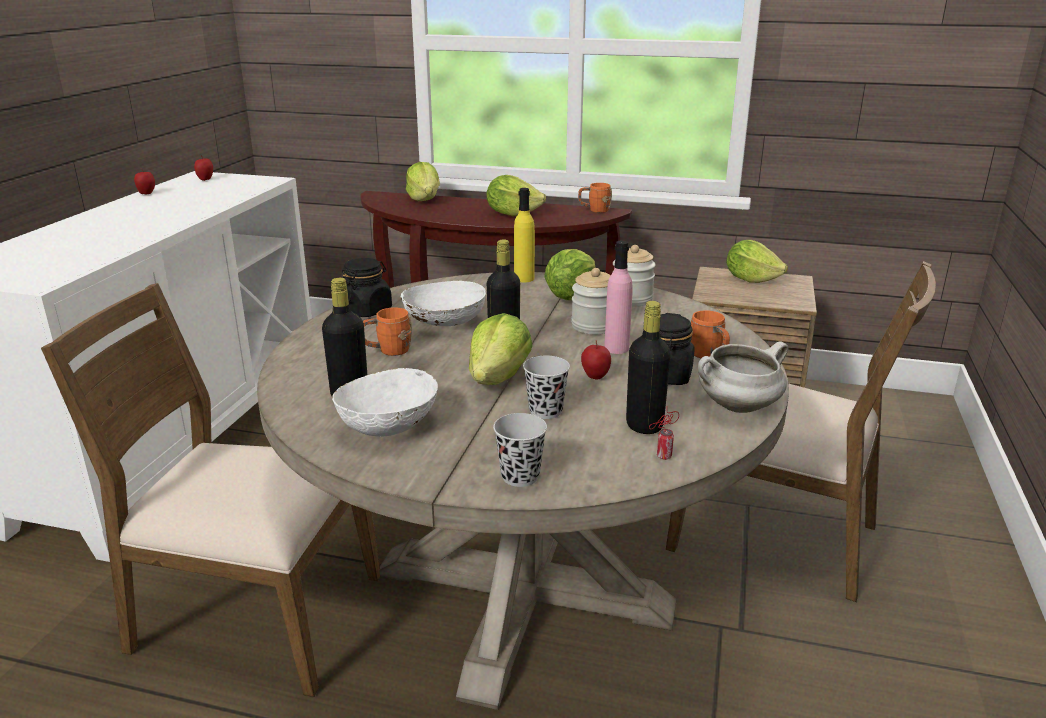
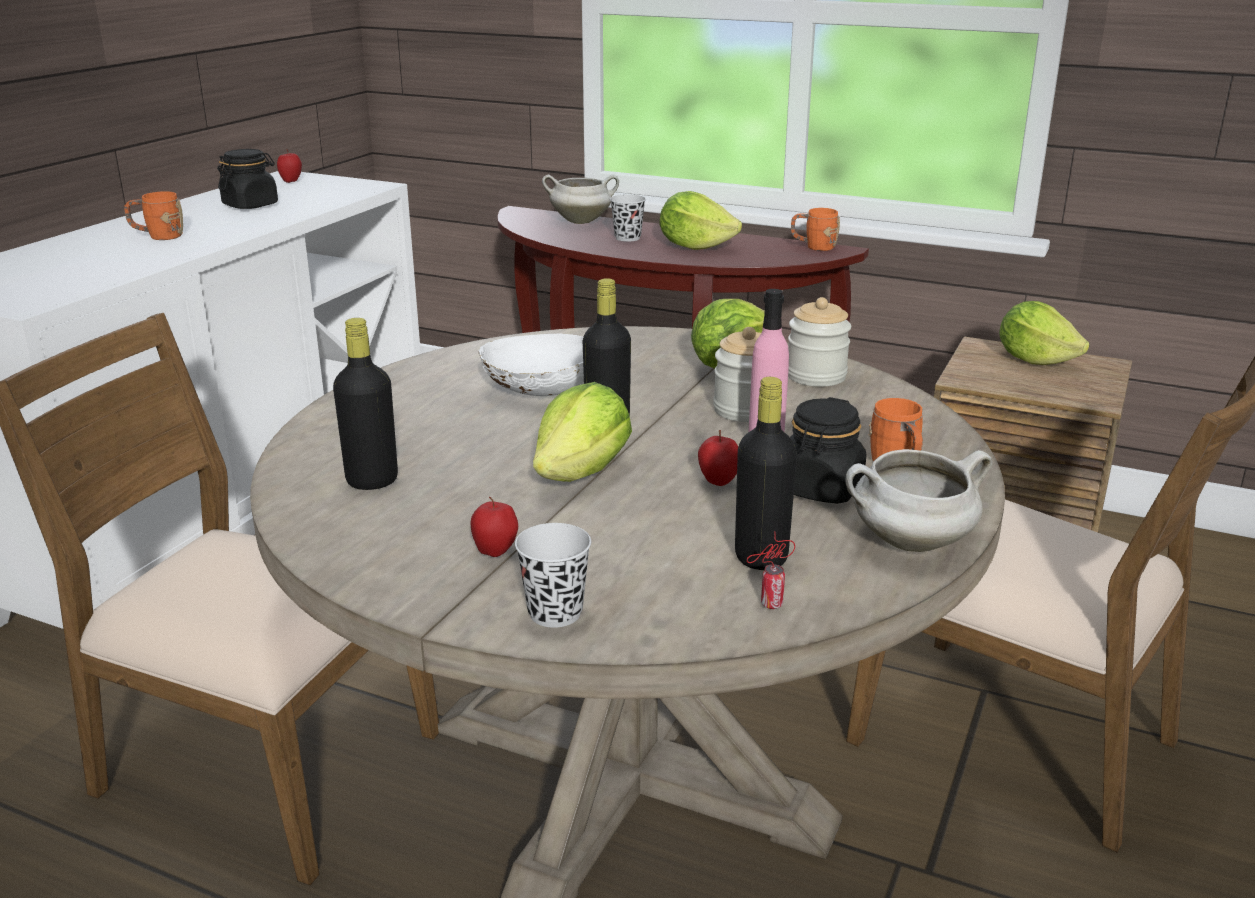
camera: 10 degrees right, 0 degrees up
apple [134,168,155,194] -> apple moved to [471,497,518,557]
white bowl [332,368,438,437] -> none
black jar [342,258,392,317] -> black jar moved to [217,149,278,209]
orange mug [363,307,412,356] -> orange mug moved to [124,191,183,240]
lettuce [406,162,440,201] -> white cooking pot [542,175,619,224]
yellow bottle [514,188,535,282] -> none
black cup [523,356,570,419] -> black cup moved to [610,194,646,242]

